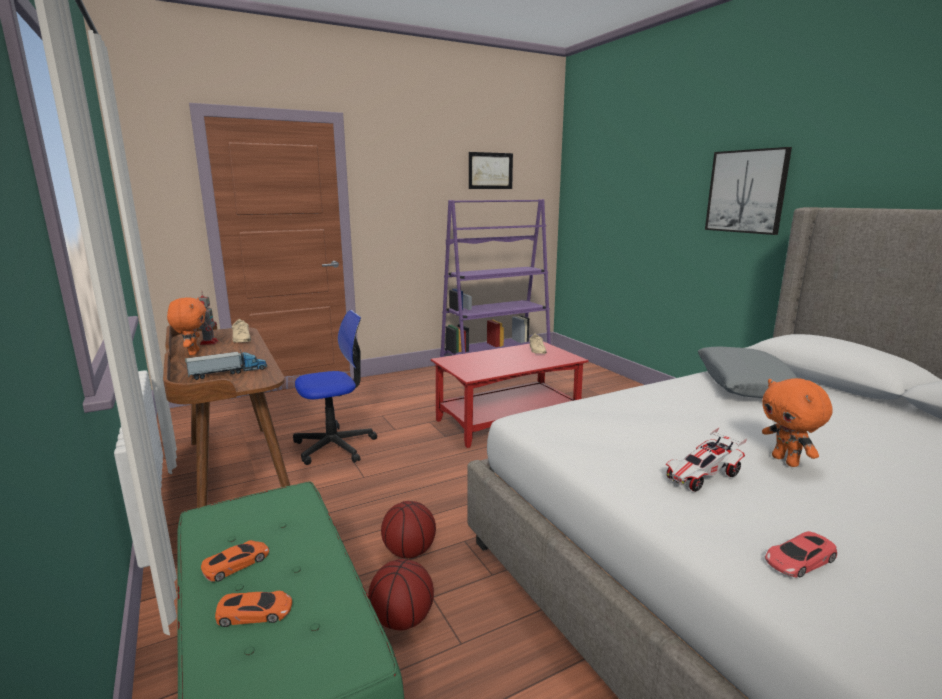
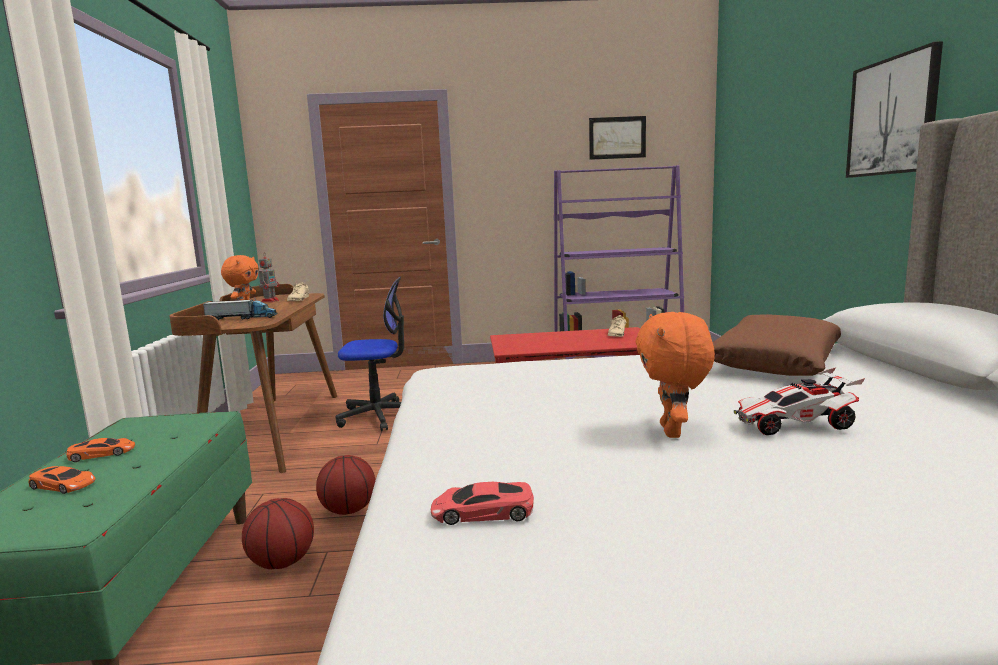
camera: 25 degrees right, 5 degrees down
toy car [666,428,747,492] -> toy car moved to [734,367,865,435]
grey pillow [698,346,798,398] -> brown pillow [713,314,841,376]

